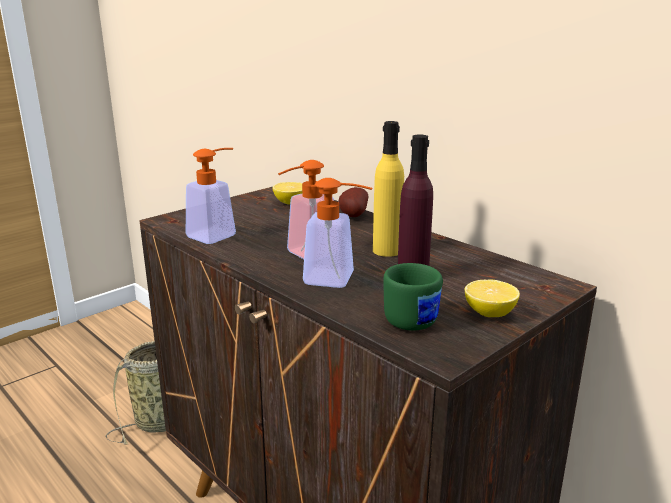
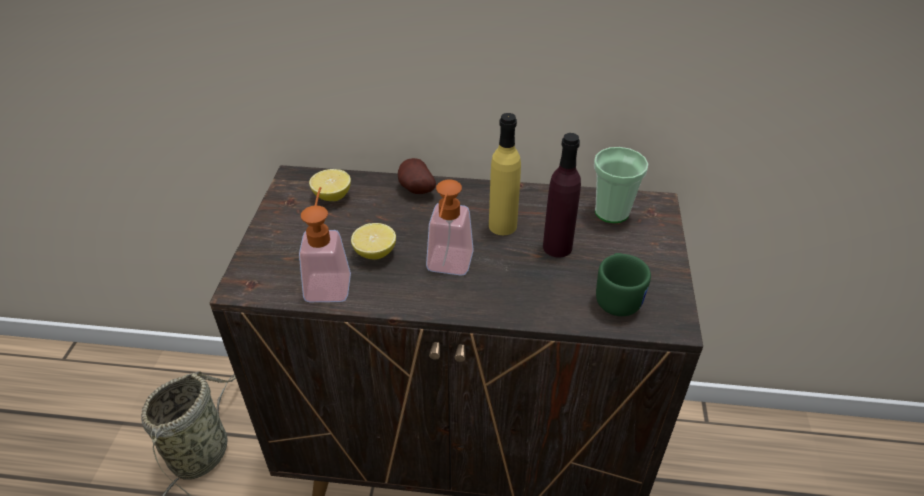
camera: 40 degrees left, 20 degrees up
soap dispenser [303,178,373,288] -> none
lemon [465,279,520,317] -> lemon moved to [351,223,396,260]
none -> cup [594,147,648,223]

